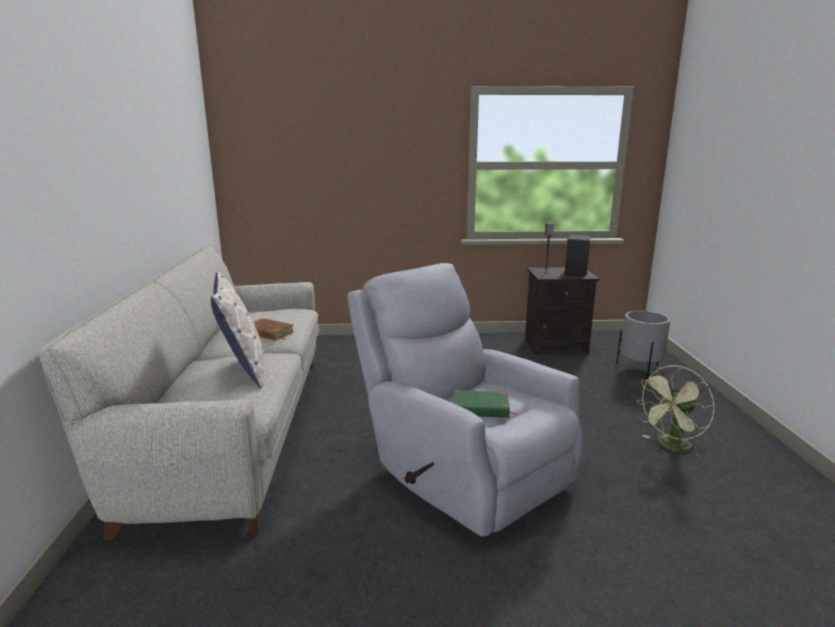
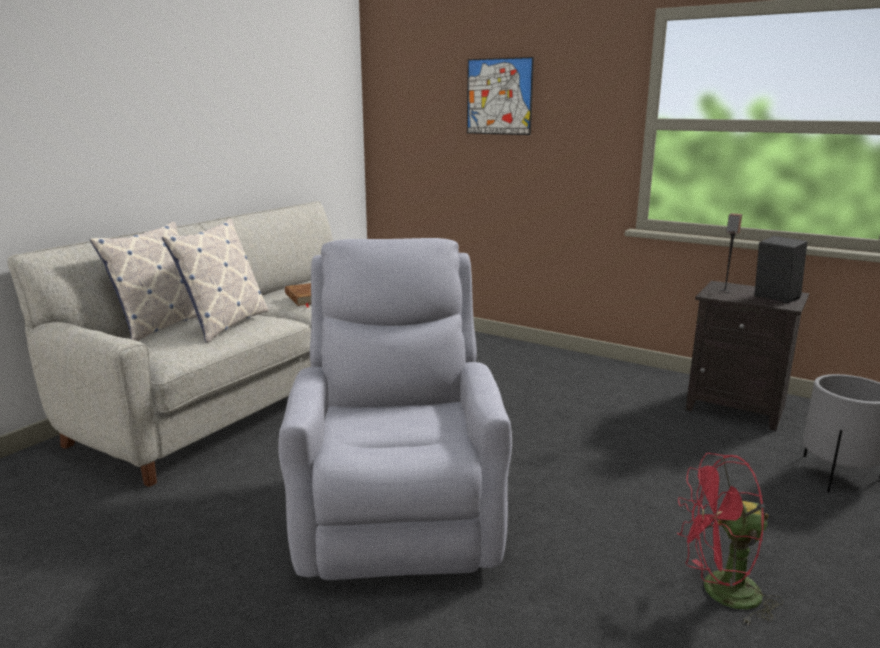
camera: 35 degrees right, 0 degrees up
green book [454,390,519,418] -> none
green fan [636,365,715,458] -> red fan [677,453,784,626]
none -> pillow [90,222,197,341]
none -> picture [467,57,534,135]

